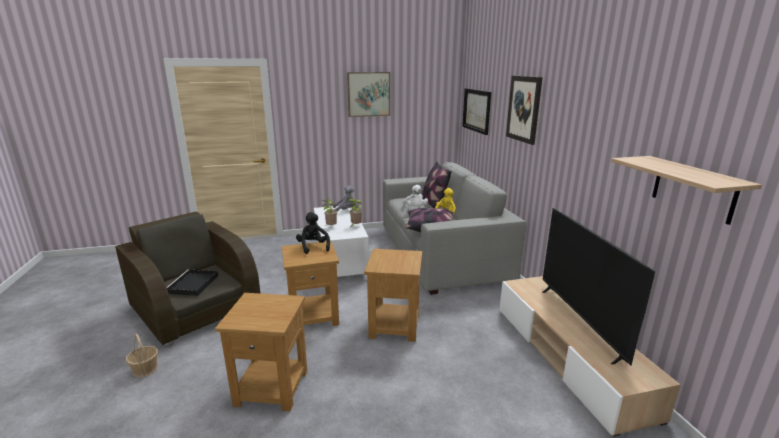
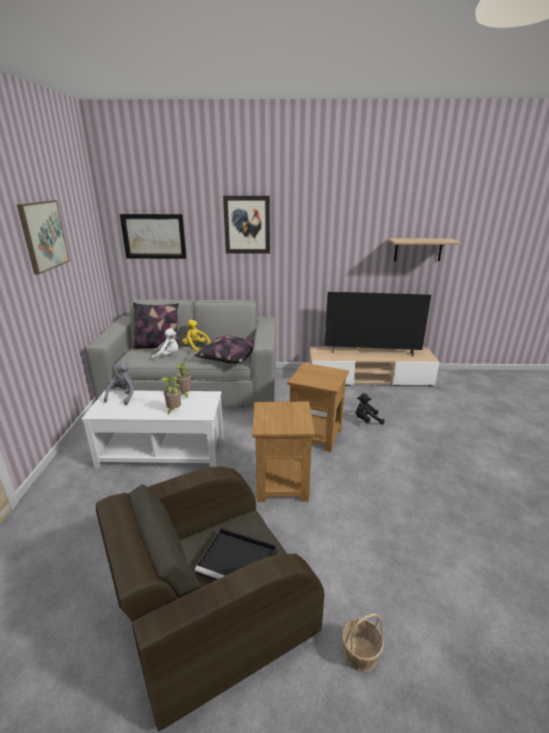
camera: 75 degrees left, 5 degrees up
brown side table [215,293,307,411] -> none
black plush toy [296,212,330,254] -> black plush toy moved to [356,393,385,424]

